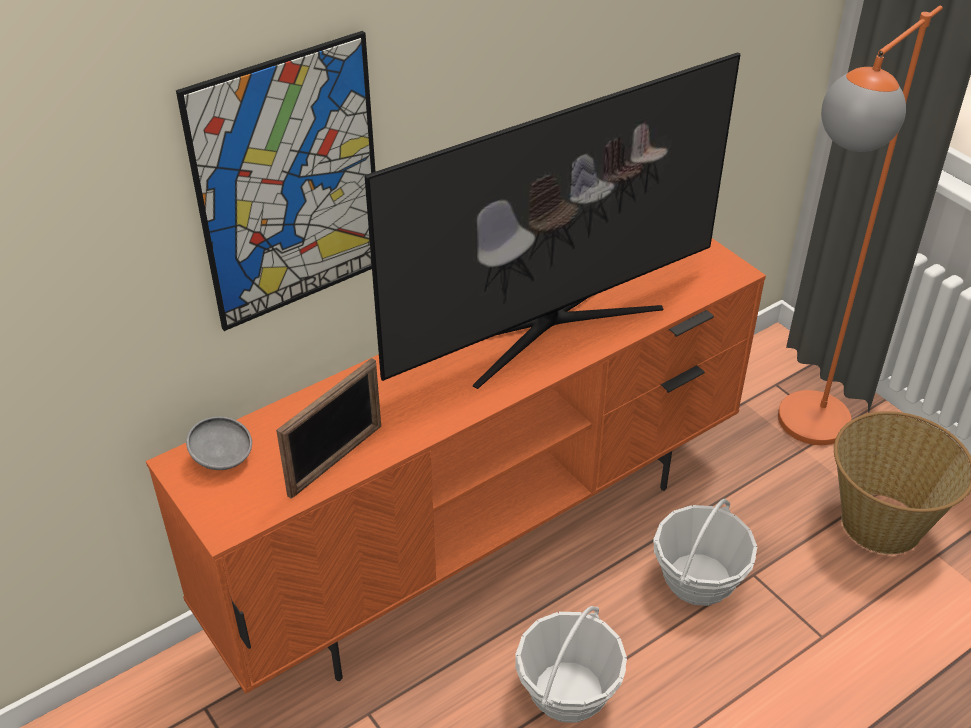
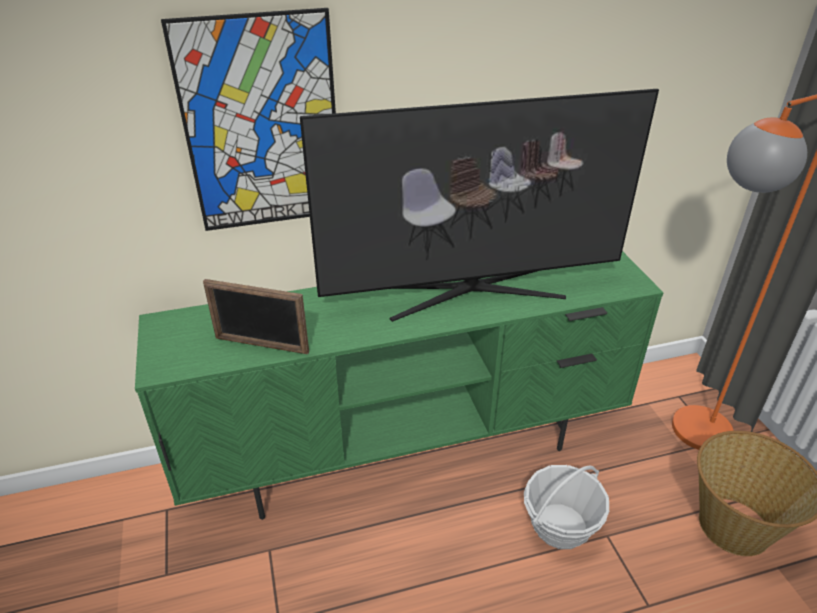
camera: 20 degrees right, 5 degrees down
orange tv stand [146,238,766,694] -> green tv stand [135,251,664,520]
grey bowl [186,416,252,470] -> none
picture frame [276,358,381,499] -> picture frame turned 45 degrees clockwise [203,279,309,354]
basket [516,606,627,723] -> none

